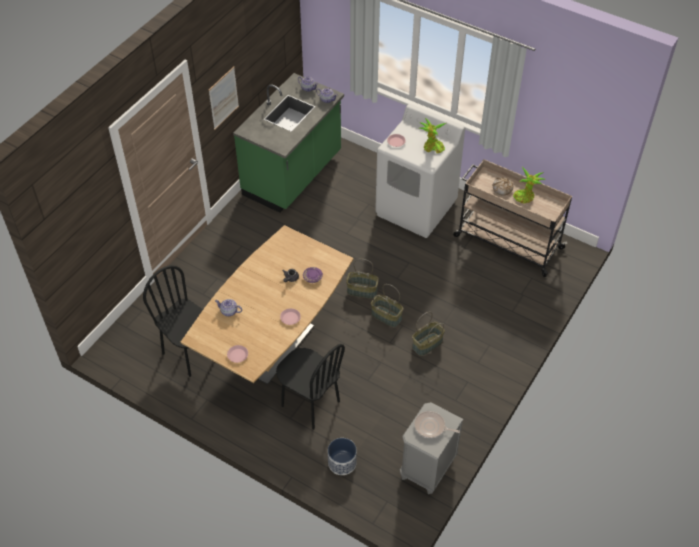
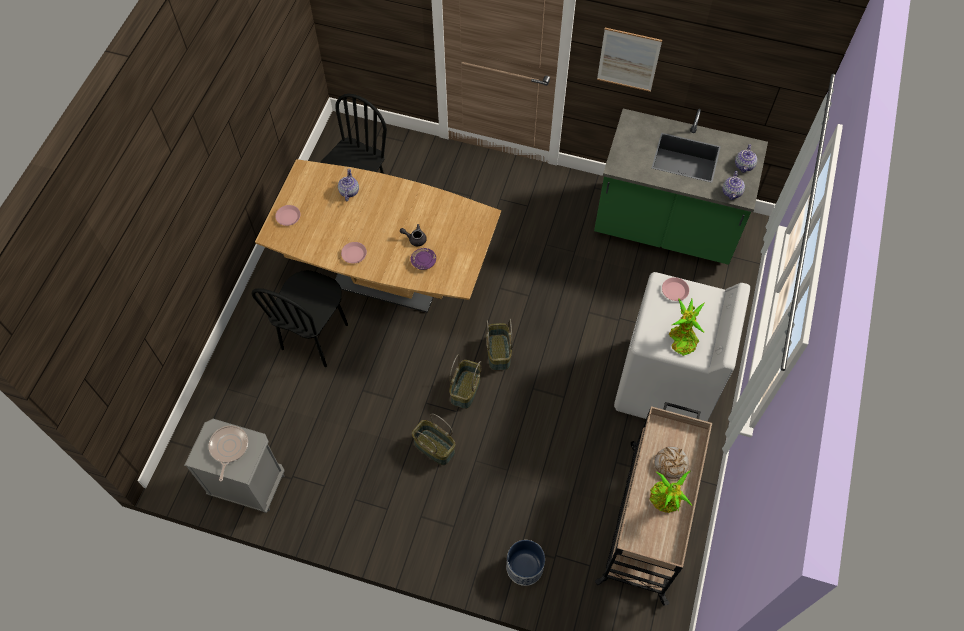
camera: 75 degrees right, 10 degrees up
planter [328,438,357,475] -> planter moved to [506,540,545,586]

